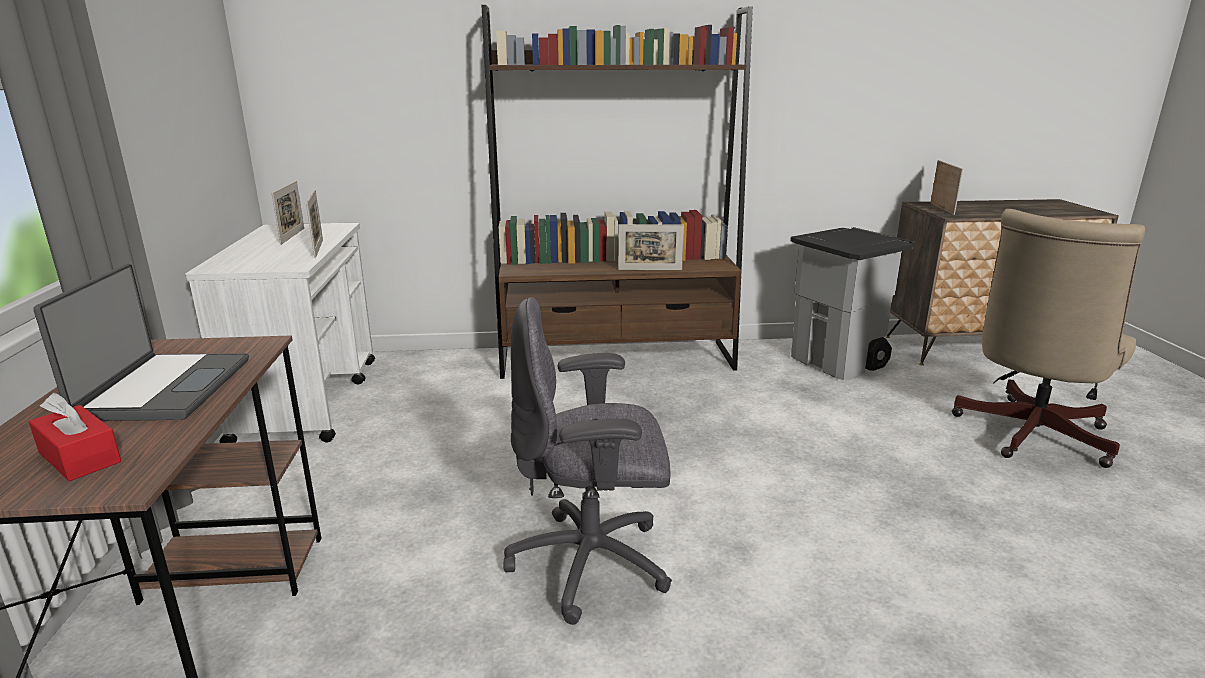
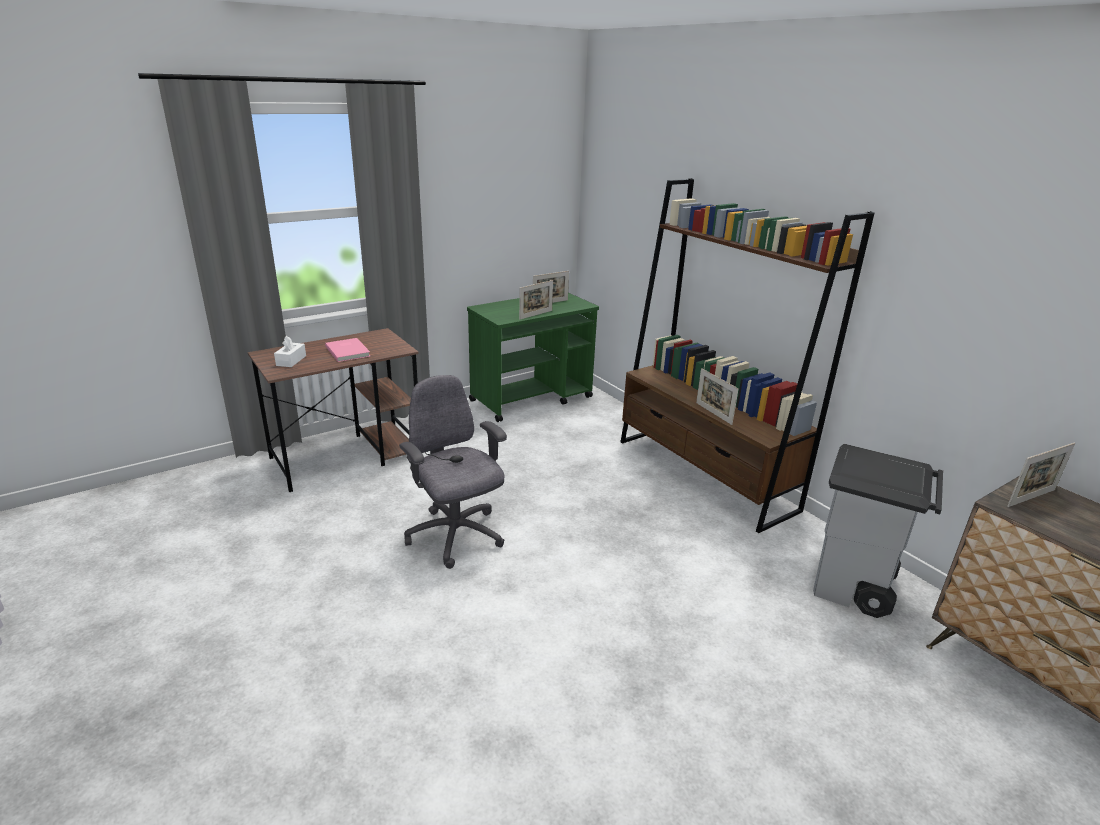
camera: 60 degrees right, 5 degrees up
red tissue box [29,393,121,481] -> white tissue box [274,336,306,367]
laptop [33,264,249,421] -> pink book [325,338,370,362]
white cart [185,223,375,443] -> green cart [467,293,599,422]
beige office chair [952,209,1145,468] -> none

